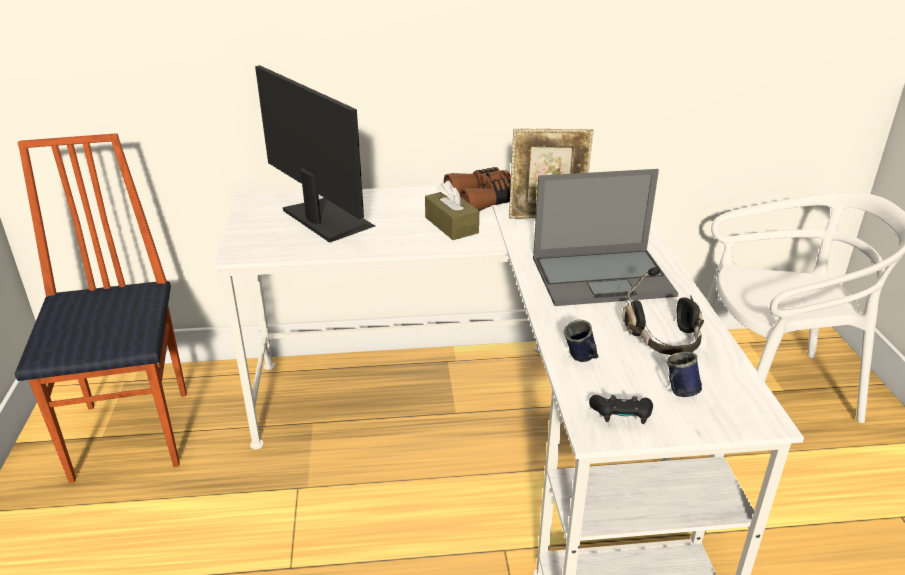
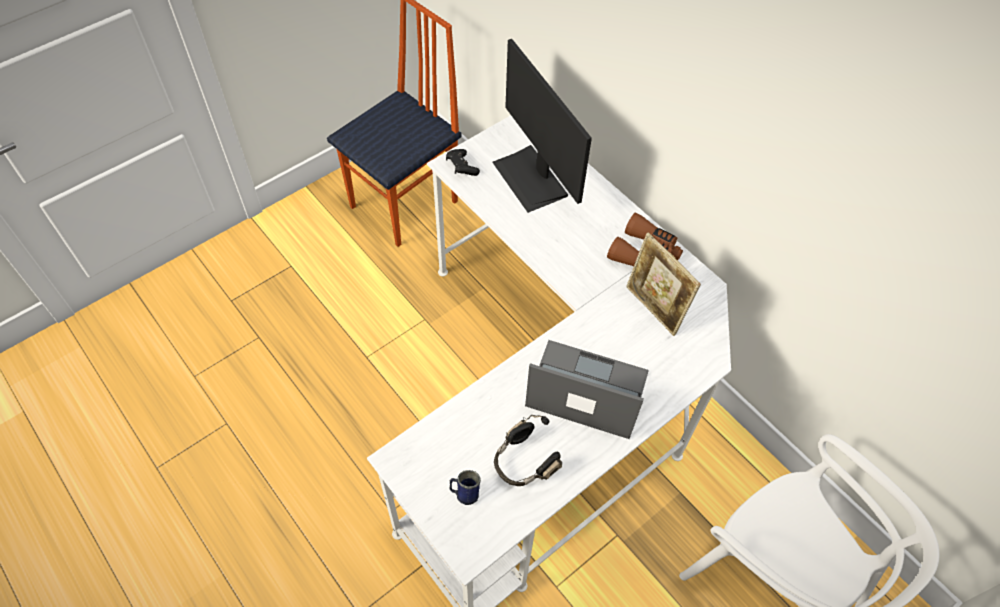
camera: 55 degrees right, 25 degrees up
monitor [255,65,375,243] -> monitor turned 135 degrees clockwise [492,39,592,213]
brown tissue box [425,181,479,240] -> none
laptop [533,169,678,306] -> laptop turned 150 degrees clockwise [525,340,649,439]
blue mug [564,320,598,362] -> none
black game controller [589,395,653,424] -> black game controller moved to [446,149,480,176]

